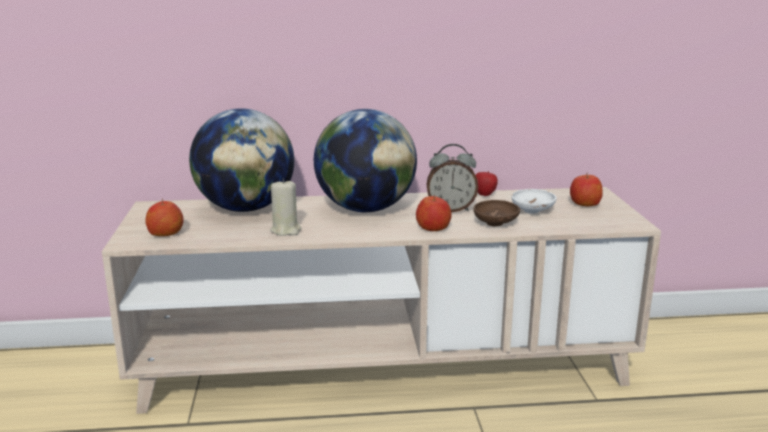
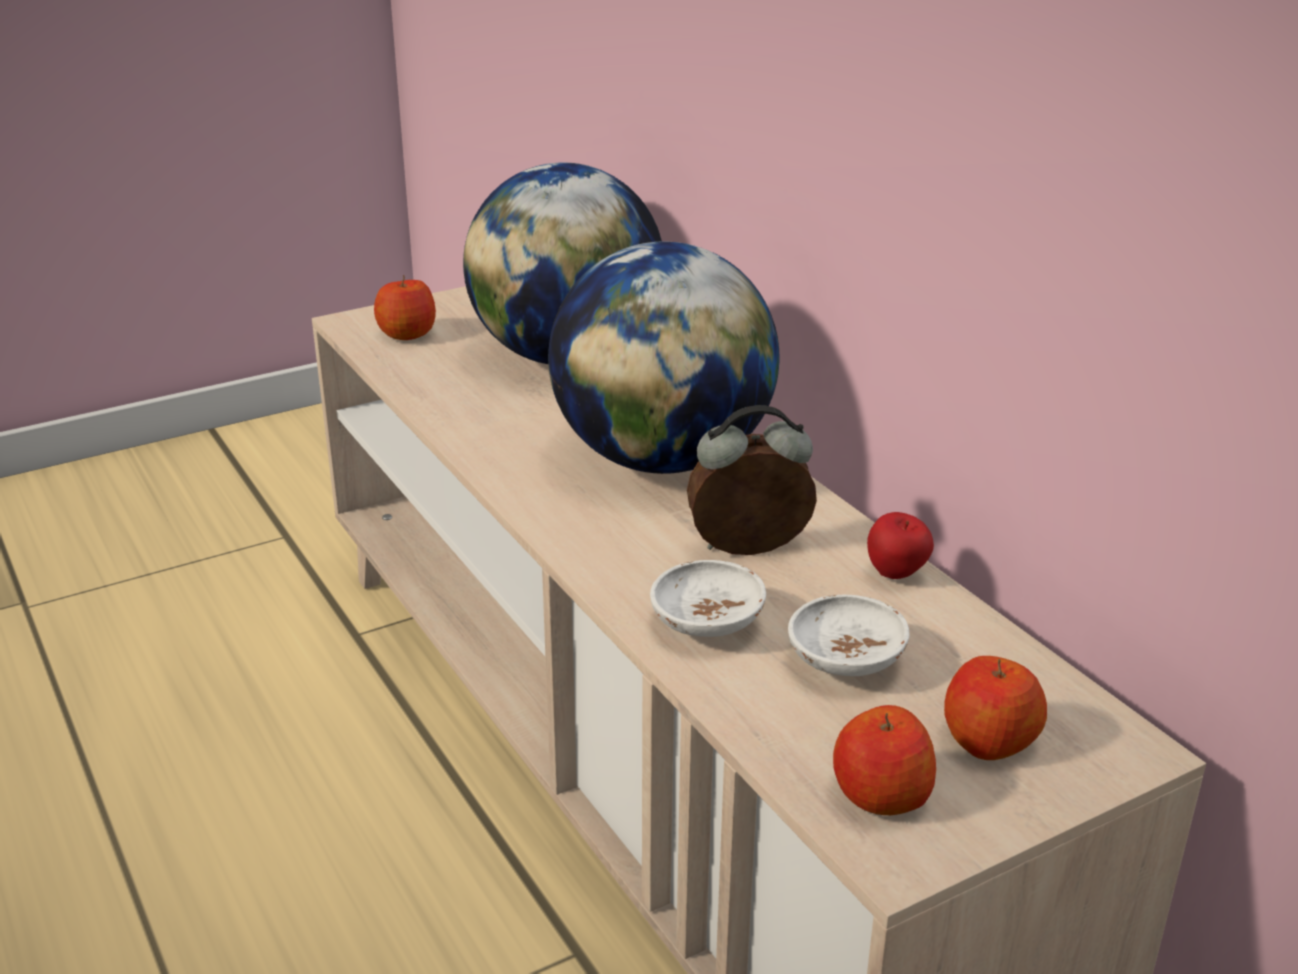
camera: 65 degrees right, 10 degrees up
beige candle [270,178,301,236] -> none
apple [416,195,452,231] -> apple moved to [833,705,936,815]
alarm clock [426,144,478,212] -> alarm clock turned 105 degrees clockwise [687,405,817,555]
brown bowl [473,200,520,226] -> white bowl [650,560,766,637]

